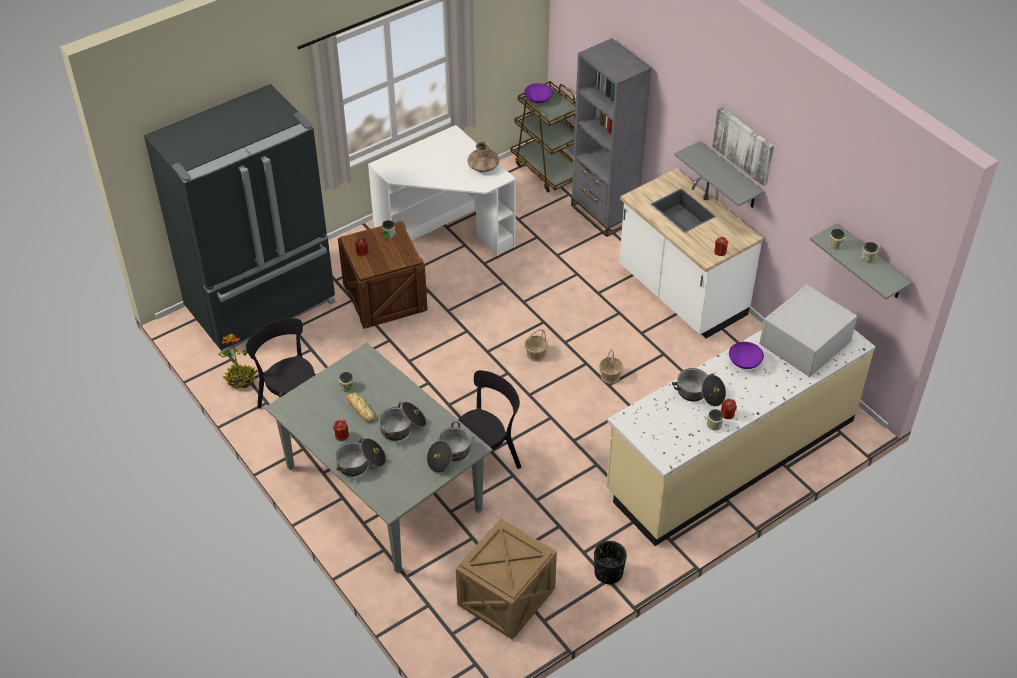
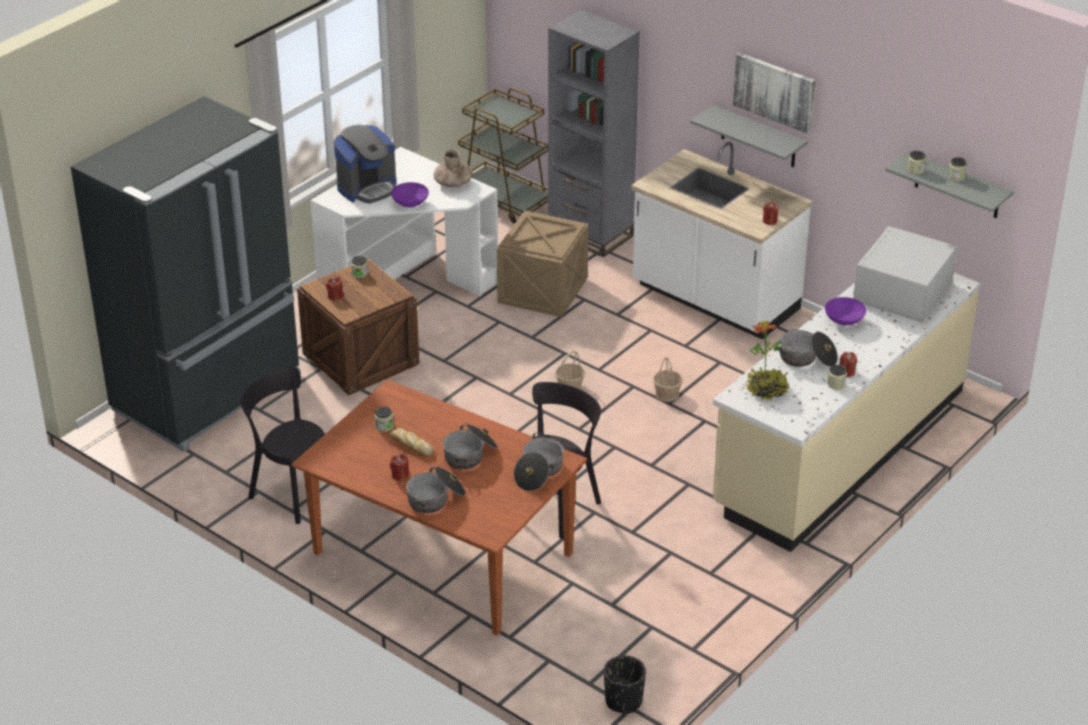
camera: 15 degrees left, 10 degrees down
potted plant [218,334,258,390] -> potted plant moved to [746,320,789,401]
grey dining table [265,343,492,573] -> brown dining table [292,379,587,636]
crate [456,518,557,639] -> crate moved to [497,211,588,317]
purple bowl [524,83,553,104] -> purple bowl moved to [391,182,429,207]
black planter [594,541,627,585] -> black planter moved to [604,655,646,714]
none -> coffee machine [334,125,397,204]

